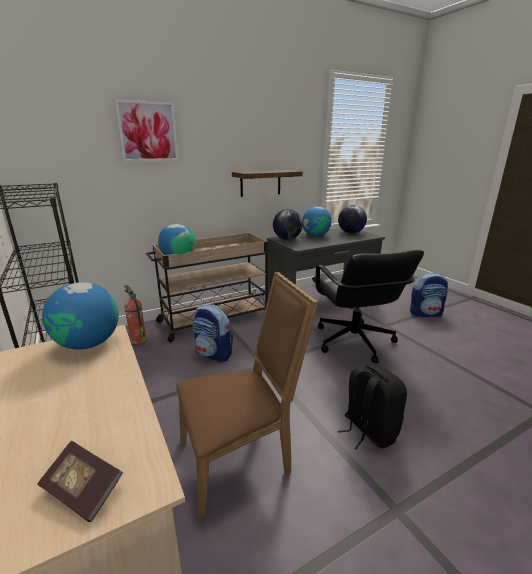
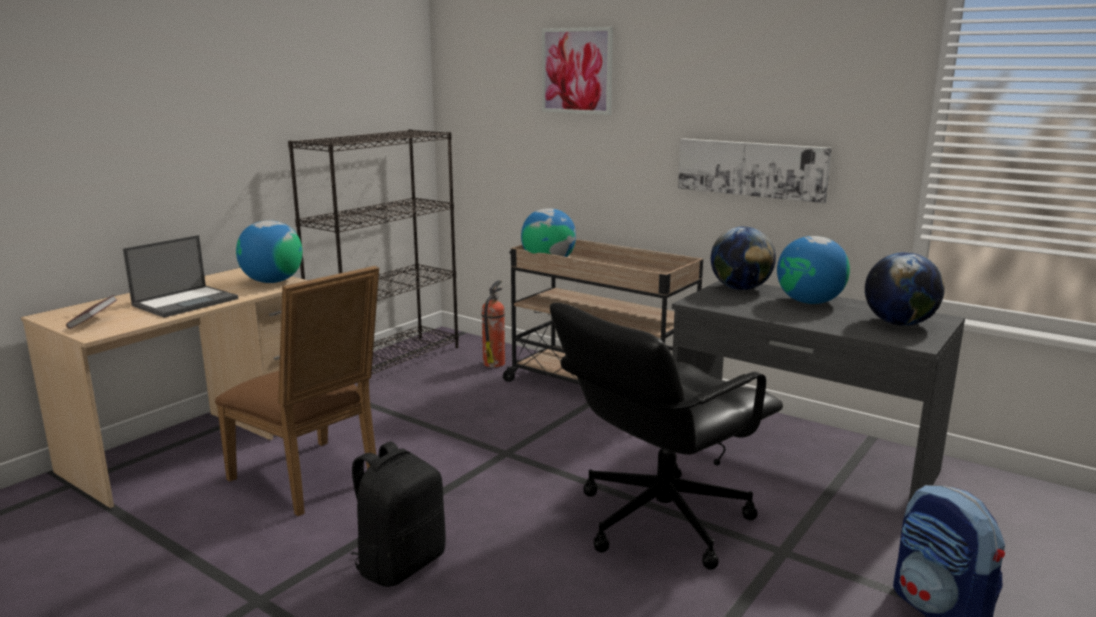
camera: 65 degrees right, 5 degrees down
backpack [192,304,233,363] -> none
shelf [232,170,303,197] -> picture [678,139,832,203]
none -> laptop [123,235,238,318]

